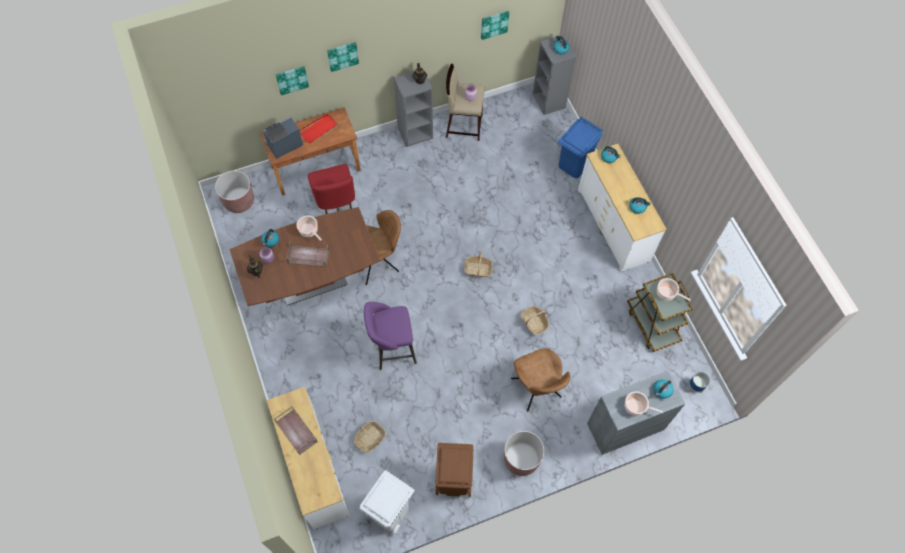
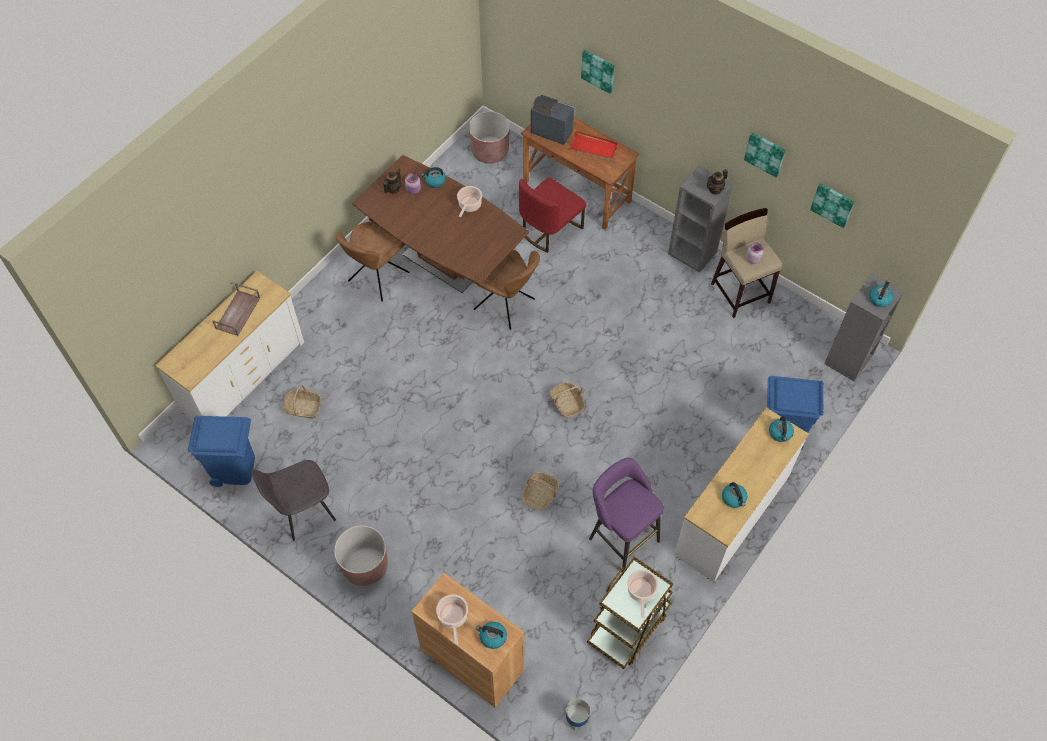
camera: 60 degrees right, 5 degrees down
brown tray [286,241,329,267] -> none
picture [327,42,359,72] -> picture moved to [744,132,786,178]
white trash can [359,470,414,535] -> blue trash can [188,415,255,487]
purple stool [364,302,417,370] -> purple stool moved to [589,457,664,572]
brown trash can [435,443,474,497] -> grey chair [251,460,336,541]
brown chair [511,348,570,412] -> brown chair moved to [336,221,410,302]
grey cabinet [587,371,685,455] -> brown cabinet [412,573,524,708]

